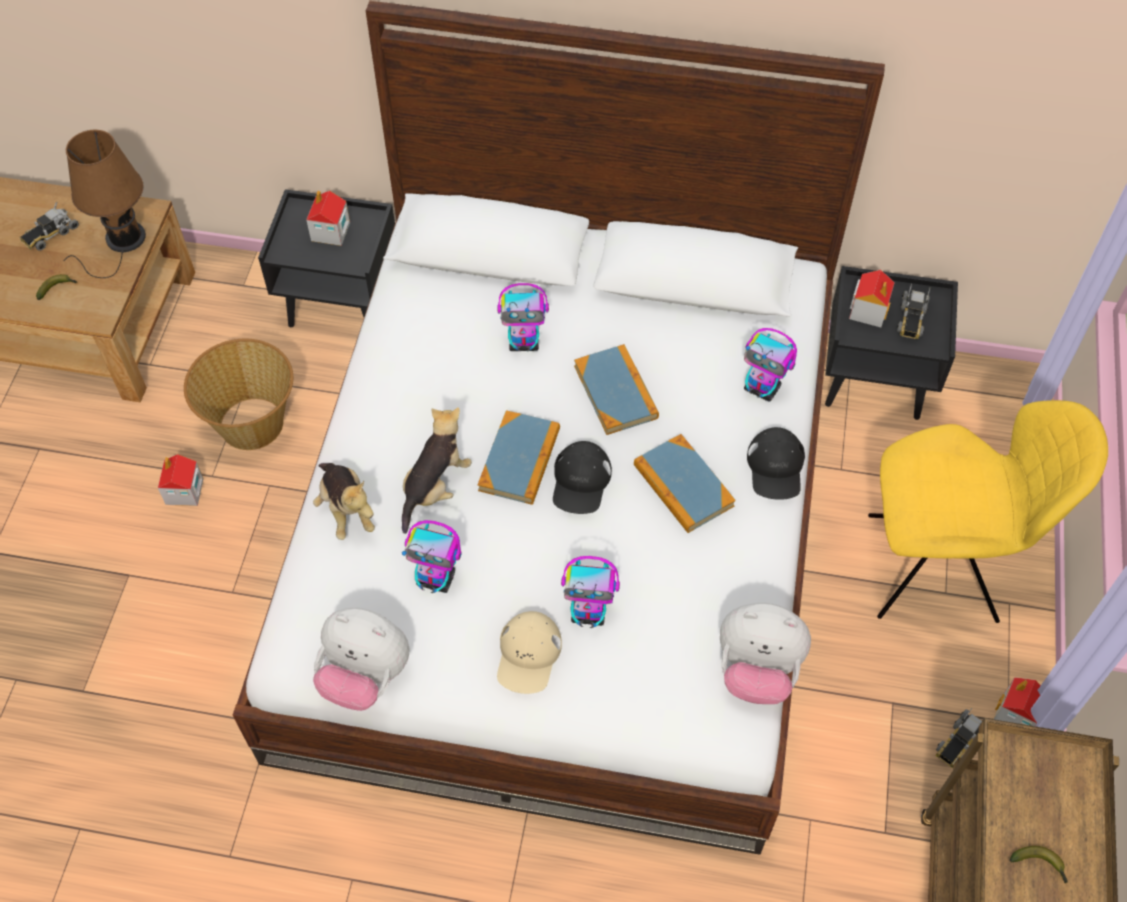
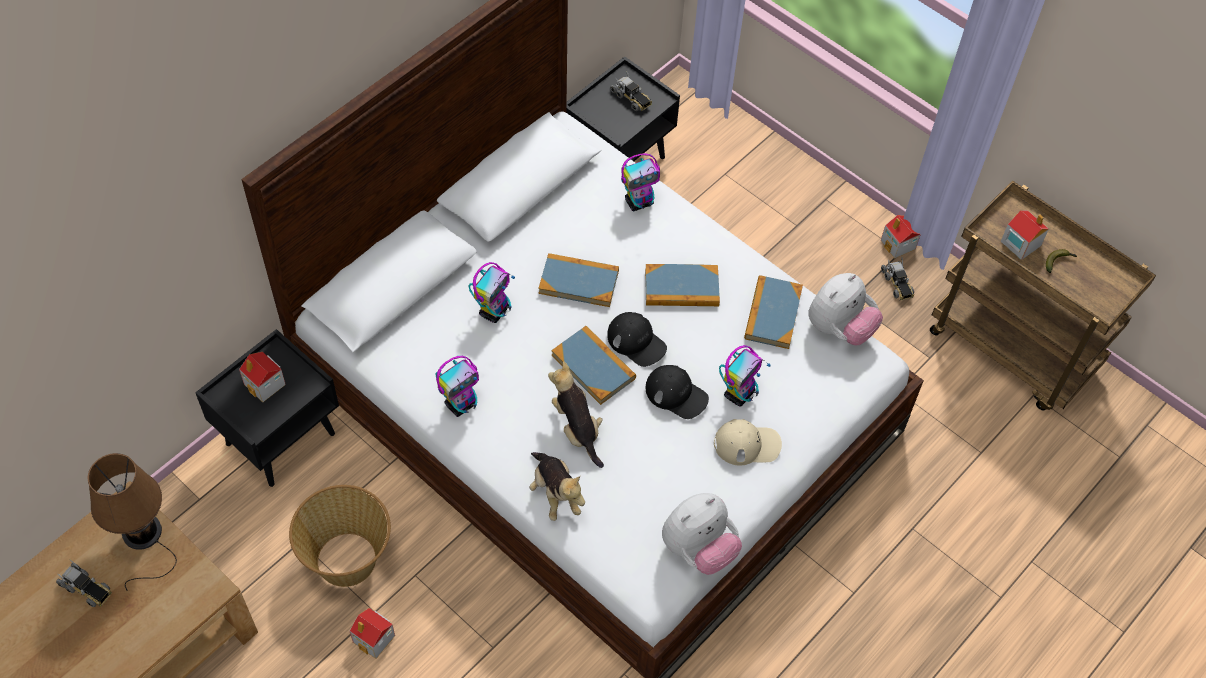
camera: 60 degrees left, 0 degrees up
toy truck [19,202,79,250] -> toy truck turned 45 degrees counterclockwise [56,560,112,607]
banana [36,274,77,300] -> none
plush toy [313,463,375,540] -> plush toy turned 60 degrees clockwise [530,452,585,521]
toy robot [402,520,461,593] -> toy robot moved to [436,356,479,417]
beige cap [497,611,562,694] -> beige cap turned 45 degrees counterclockwise [714,419,782,466]
black cap [747,427,805,500] -> black cap moved to [646,365,709,419]
toy house [849,270,895,327] -> toy house moved to [1001,210,1049,260]
yellow chair [868,400,1108,623] -> none
none -> book [744,275,803,349]

